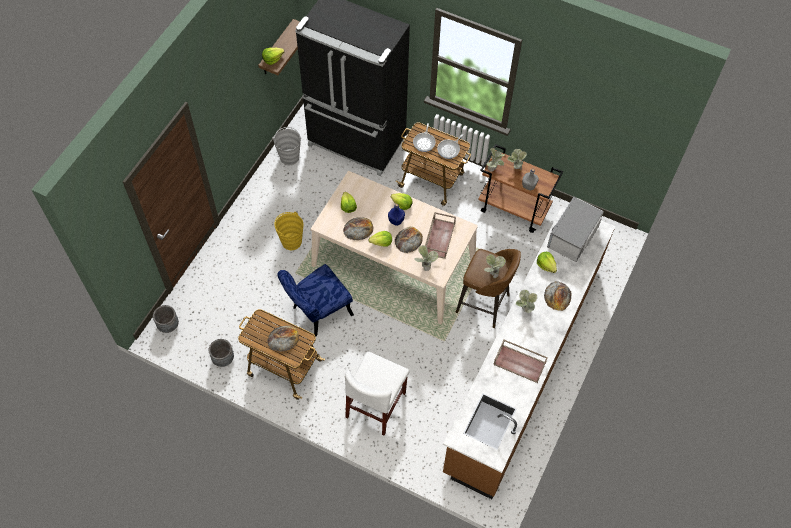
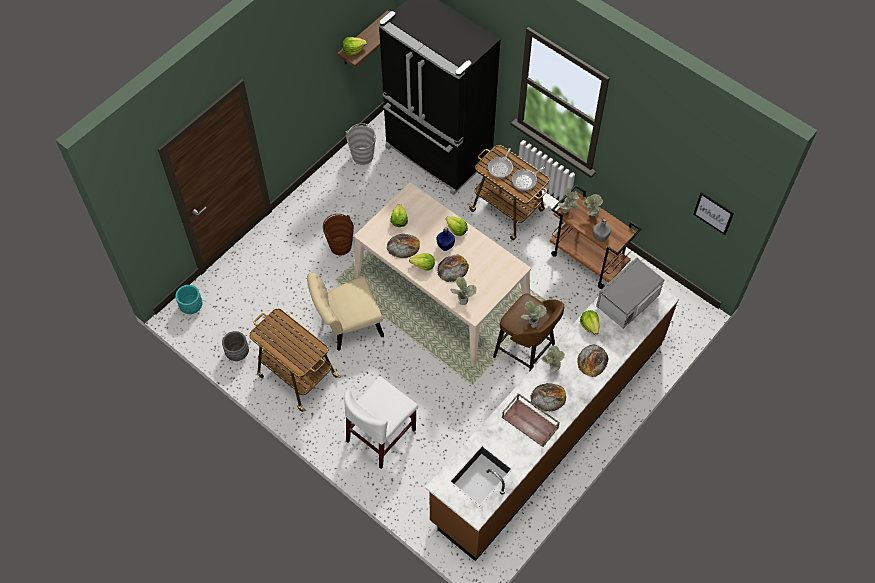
camera: 15 degrees right, 0 degrees up
grey planter [153,305,179,333] -> turquoise planter [176,285,202,314]
bread [267,326,299,352] -> bread moved to [531,383,566,412]
yellow bucket [274,212,304,250] -> brown bucket [323,214,354,255]
blue chair [278,264,354,336] -> beige chair [307,273,384,351]
brown tray [425,212,456,259] -> none
none -> picture [693,192,734,235]

